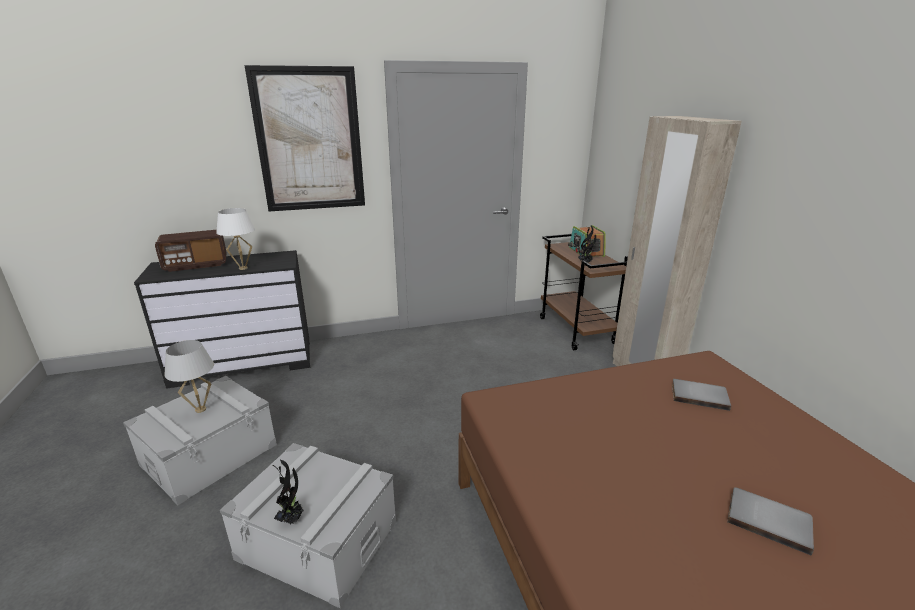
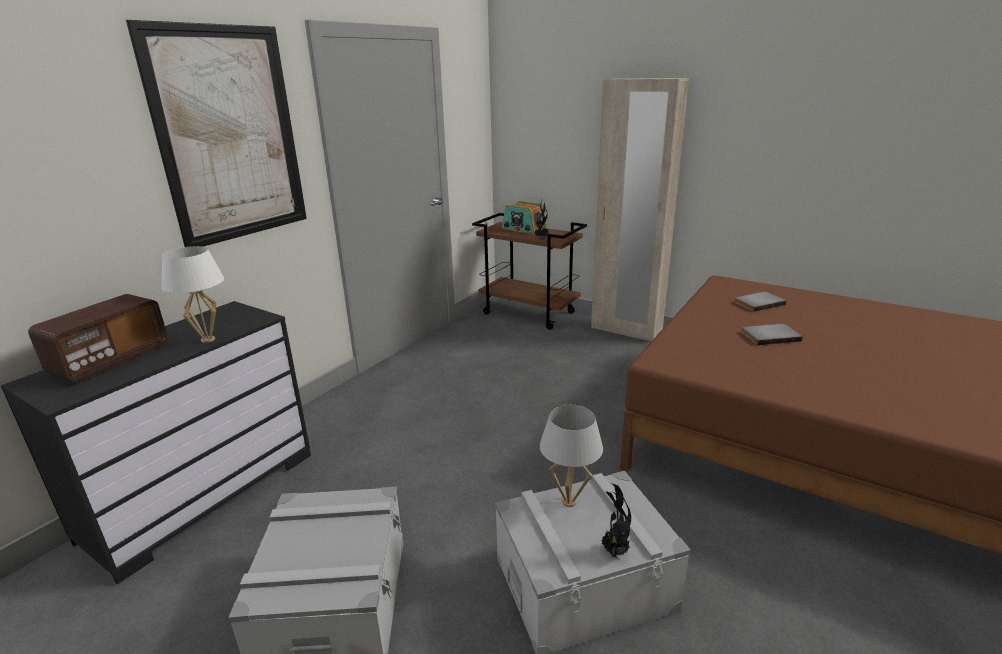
camera: 40 degrees left, 0 degrees up
white table lamp [165,340,214,413] -> white table lamp moved to [540,405,603,507]
grey book [727,487,814,555] -> grey book moved to [741,324,803,345]

